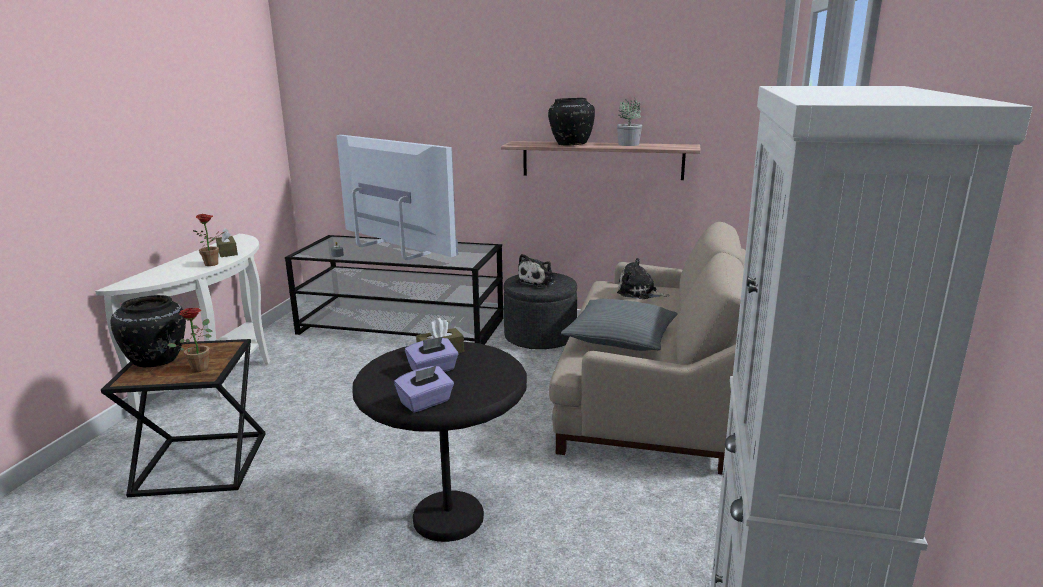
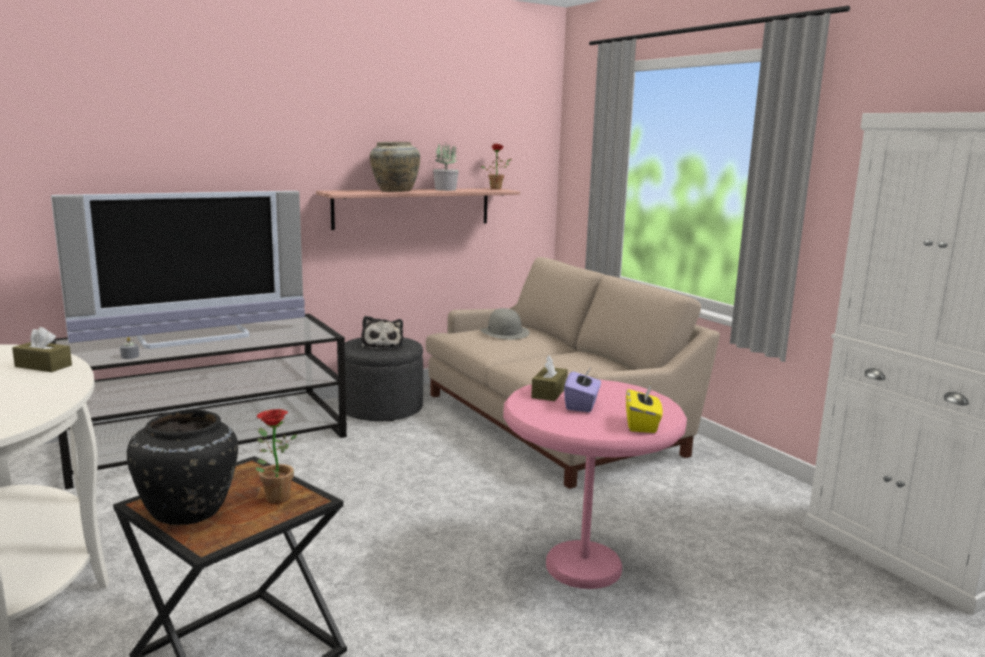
camera: 45 degrees left, 5 degrees down
potted plant [193,214,224,266] -> potted plant moved to [481,144,512,189]
television [336,135,458,260] -> television turned 150 degrees clockwise [51,191,305,349]
black side table [353,342,527,542] -> pink side table [503,379,687,589]
purple tissue box [394,366,454,412] -> yellow tissue box [626,384,663,433]
black vase [548,98,595,146] -> beige vase [370,142,420,192]
grey pillow [561,299,677,351] -> none
plush toy [617,258,669,299] -> grey hat [480,308,529,340]

